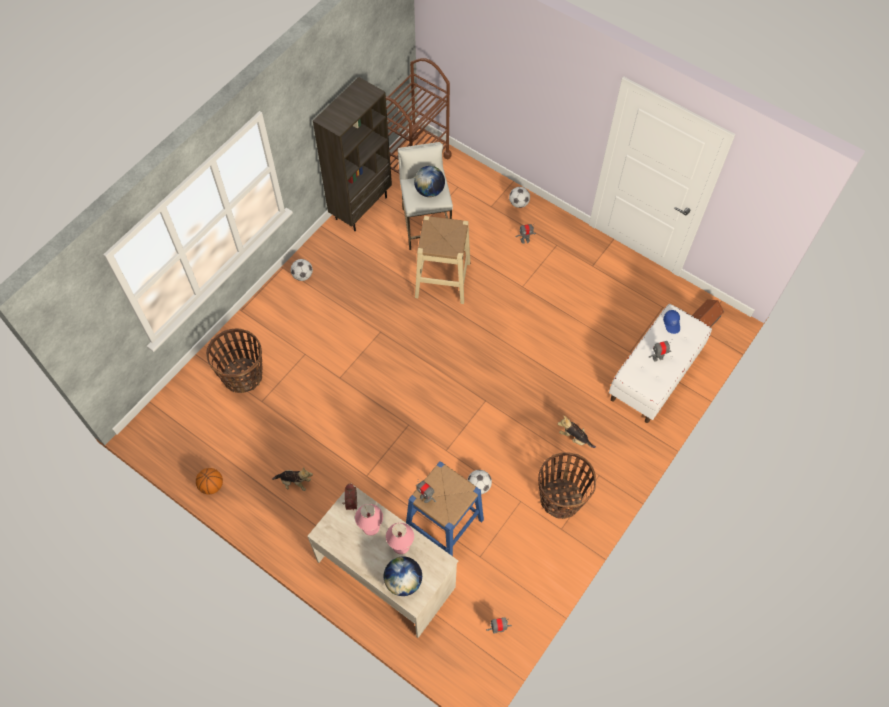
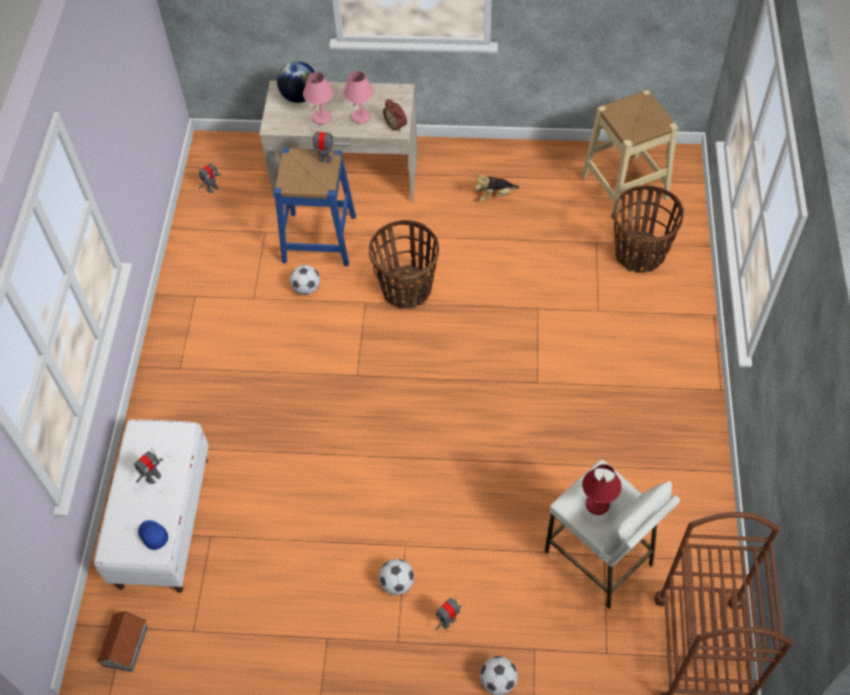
camera: 150 degrees right, 5 degrees down
basketball [196,468,223,494] -> none
football [291,259,313,281] -> football moved to [379,559,414,595]
brown bookcase [313,77,392,231] -> none
globe [414,166,445,197] -> red table lamp [582,464,622,515]
beige stool [415,216,470,304] -> beige stool moved to [581,90,678,220]
basket [538,452,596,519] -> basket moved to [369,220,439,309]
plush toy [558,416,596,448] -> none

